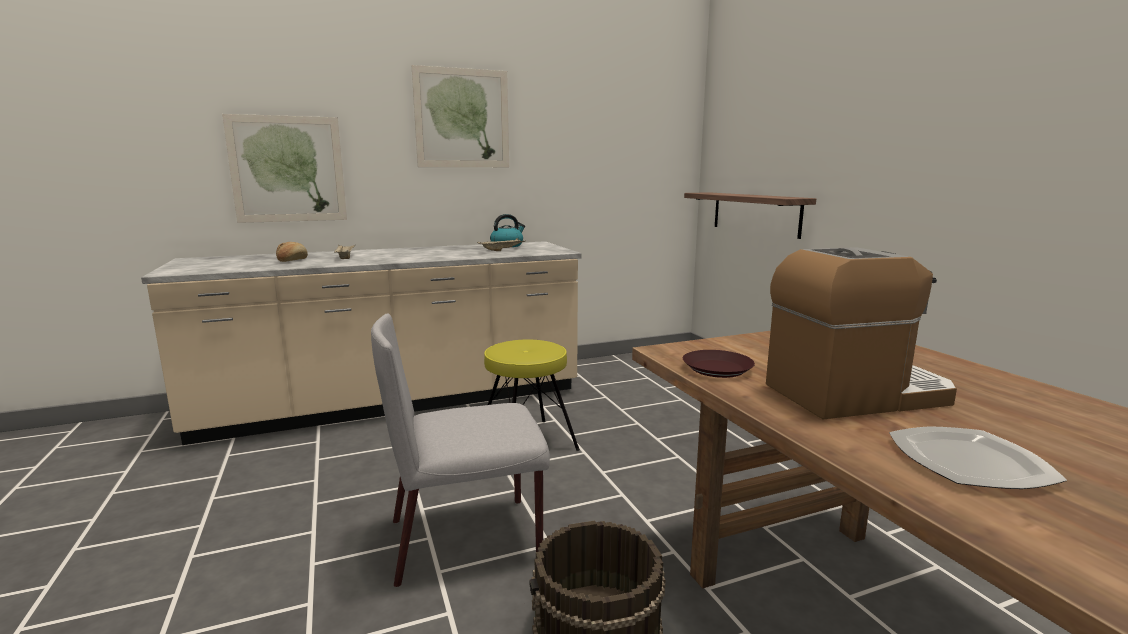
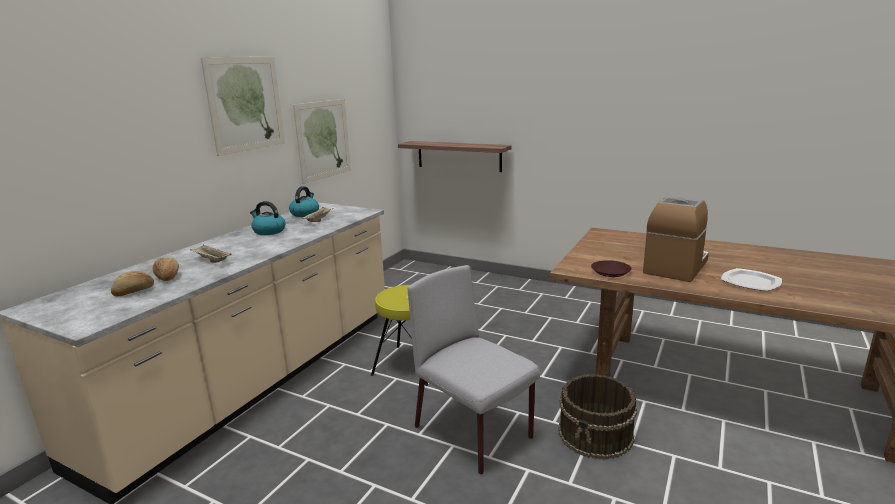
camera: 40 degrees left, 5 degrees up
picture [222,114,347,223] -> picture moved to [293,99,351,184]
grey chair [371,314,550,587] -> grey chair turned 105 degrees clockwise [408,265,540,474]
none -> bread [111,271,154,297]
none -> kettle [250,201,285,235]

